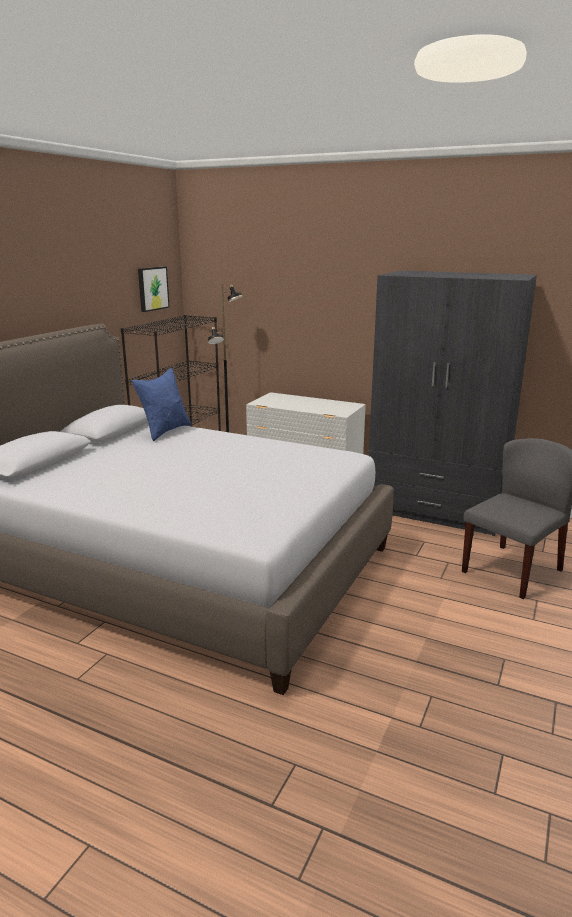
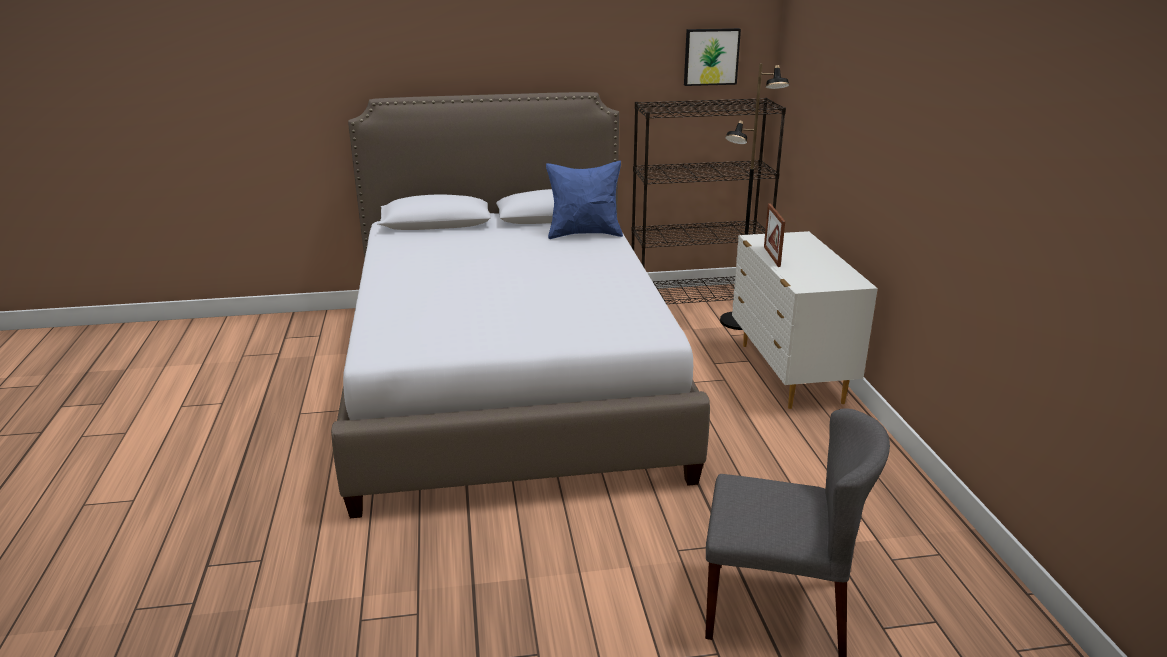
camera: 55 degrees right, 5 degrees up
grey wardrobe [368,271,537,536] -> none
none -> picture frame [764,203,785,267]

